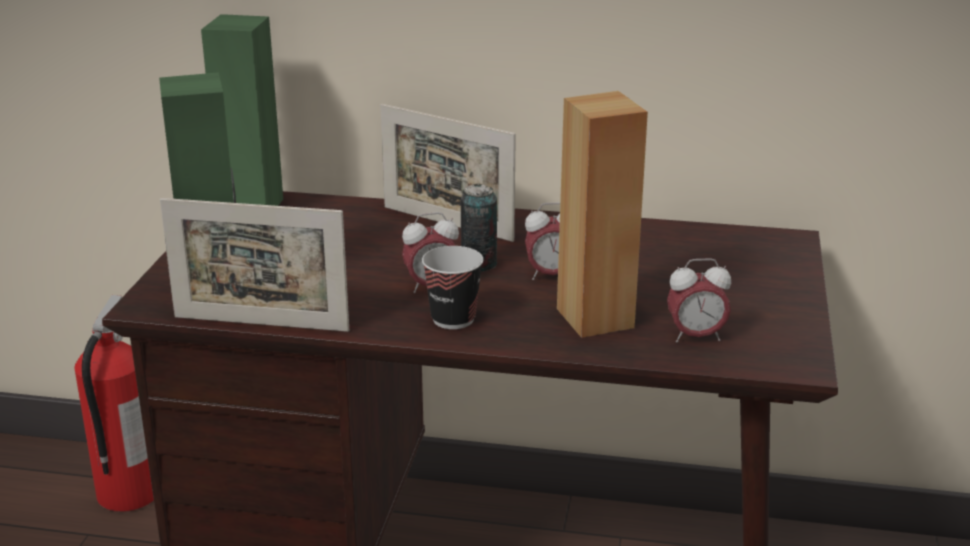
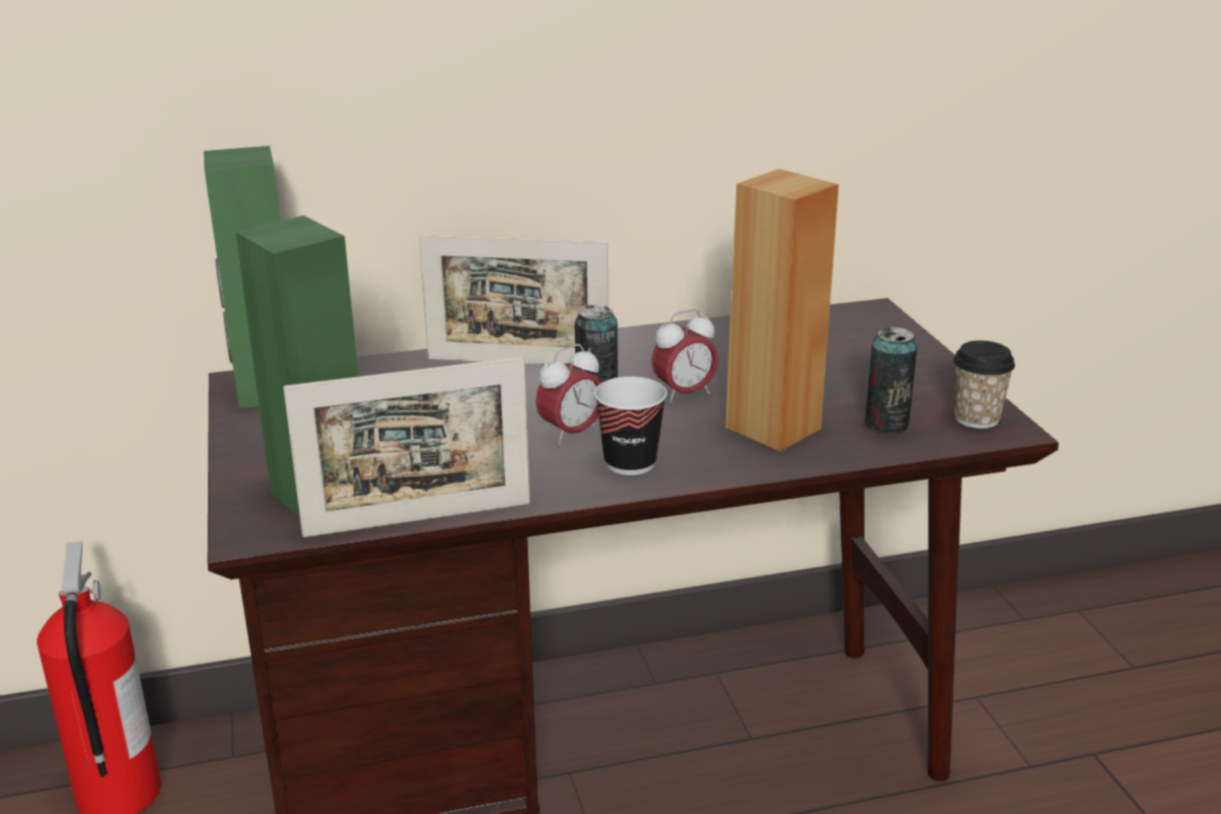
camera: 25 degrees left, 0 degrees up
alarm clock [667,258,731,342] -> can [865,326,917,434]
none -> cup [953,341,1015,429]

